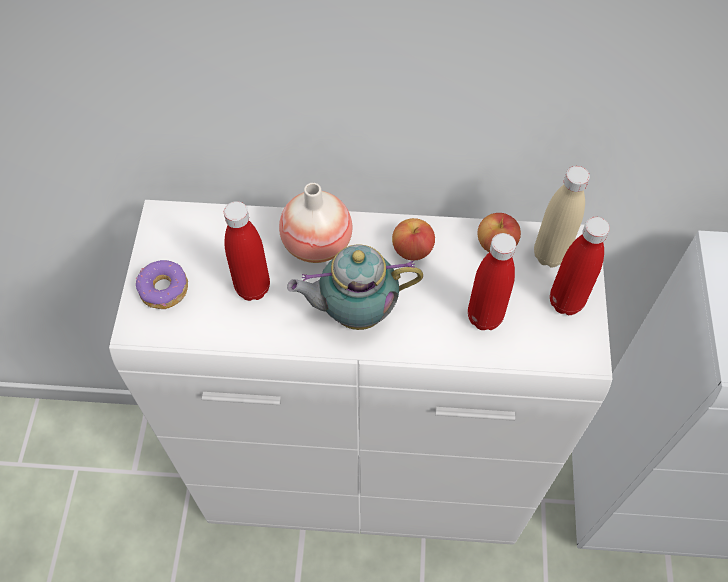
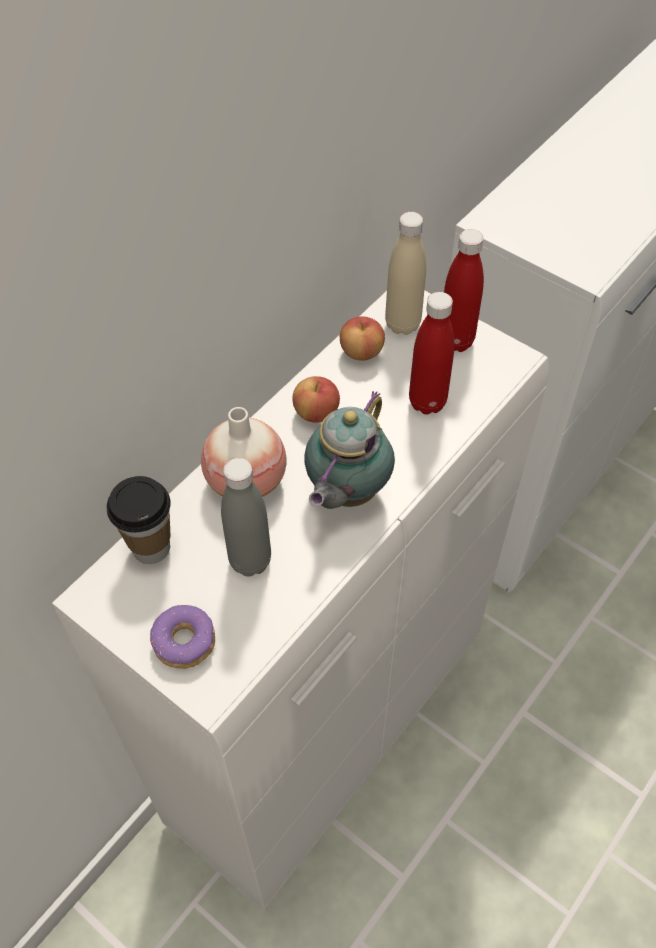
camera: 55 degrees left, 5 degrees down
red bottle [224,201,270,301] -> grey bottle [221,458,271,577]
none -> cup [107,476,170,564]

